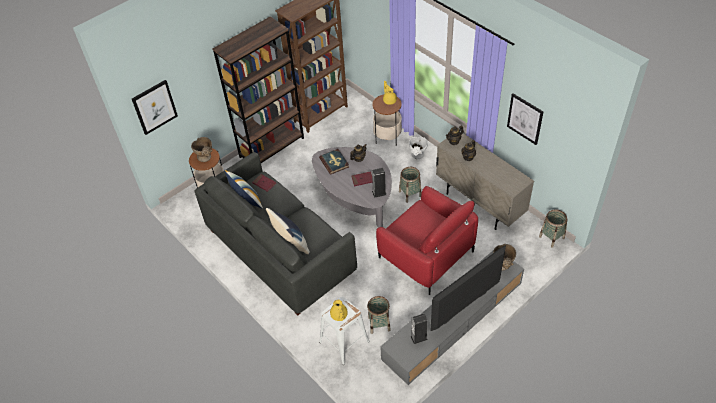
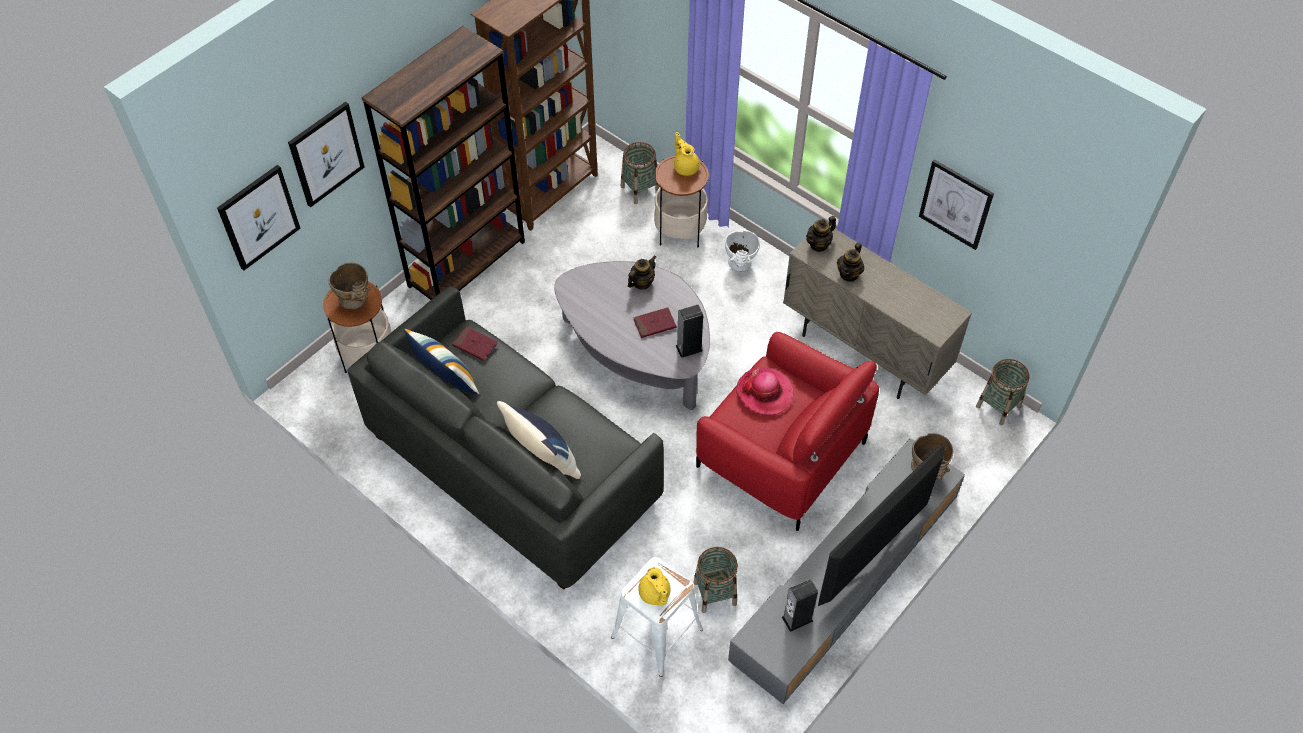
camera: 10 degrees left, 5 degrees up
book [319,149,349,175] -> none
basket [399,167,421,203] -> basket moved to [621,142,659,204]
none -> picture [288,102,365,207]
none -> hat [736,367,794,415]

